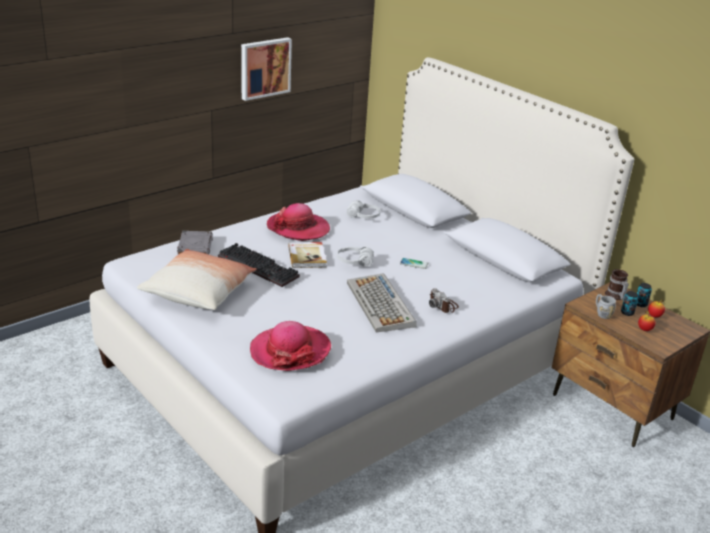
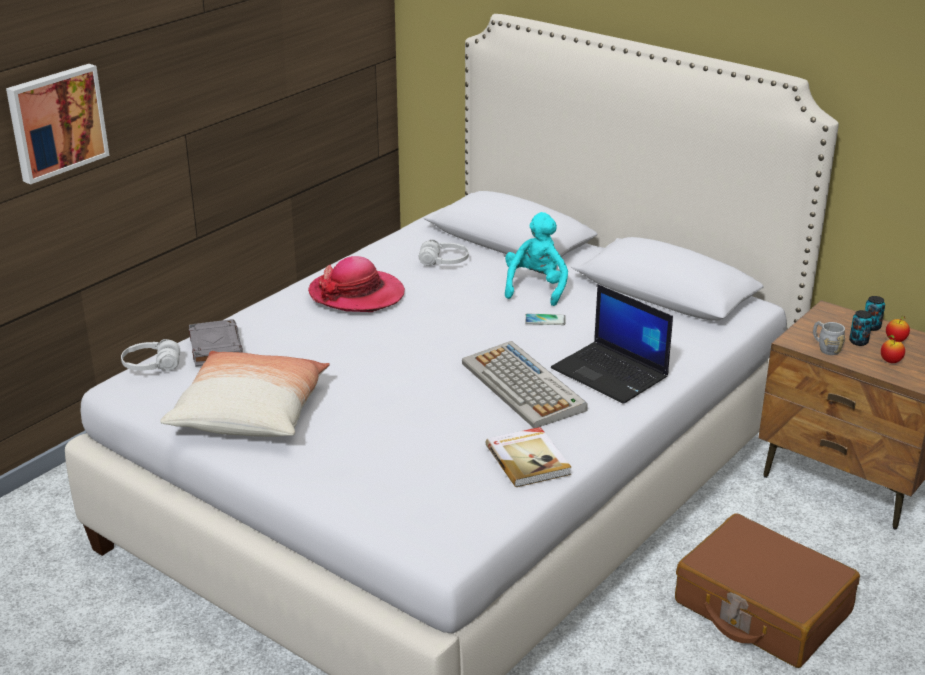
camera: 10 degrees left, 0 degrees up
keyboard [218,243,300,287] -> none
picture [241,37,292,101] -> picture moved to [6,64,109,185]
hat [250,321,331,371] -> none
book [288,242,327,268] -> book moved to [486,427,571,487]
white headphones [337,247,374,267] -> white headphones moved to [121,339,180,371]
camera [429,288,459,313] -> laptop [551,284,673,404]
mug [605,269,629,300] -> none
none -> turquoise plush toy [505,212,568,306]
none -> brown suitcase [675,513,860,668]

